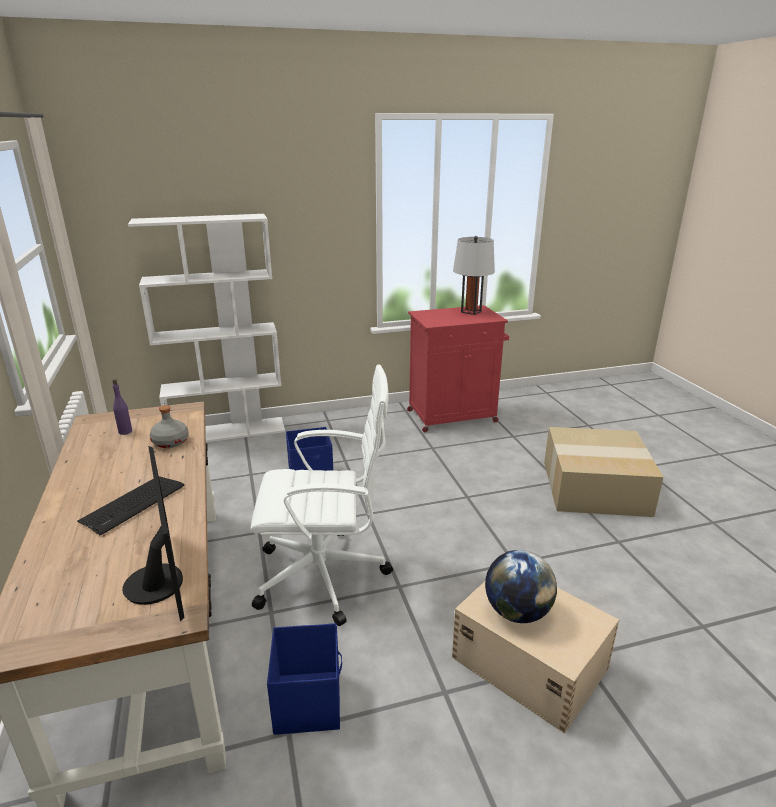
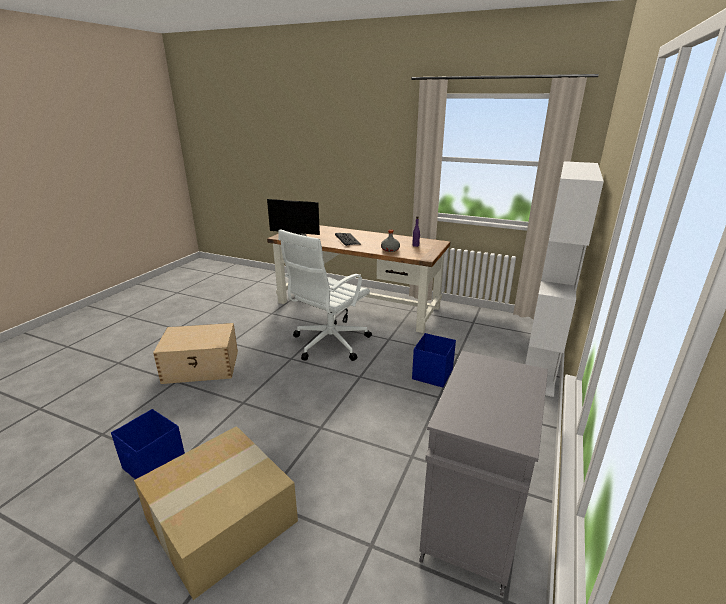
camera: 130 degrees right, 0 degrees up
blue storage box [267,623,342,735] -> blue storage box moved to [111,409,185,479]
red cabinet [407,305,509,432] -> grey cabinet [419,351,548,596]
grey table lamp [453,236,495,315] -> none
globe [485,550,557,623] -> none

